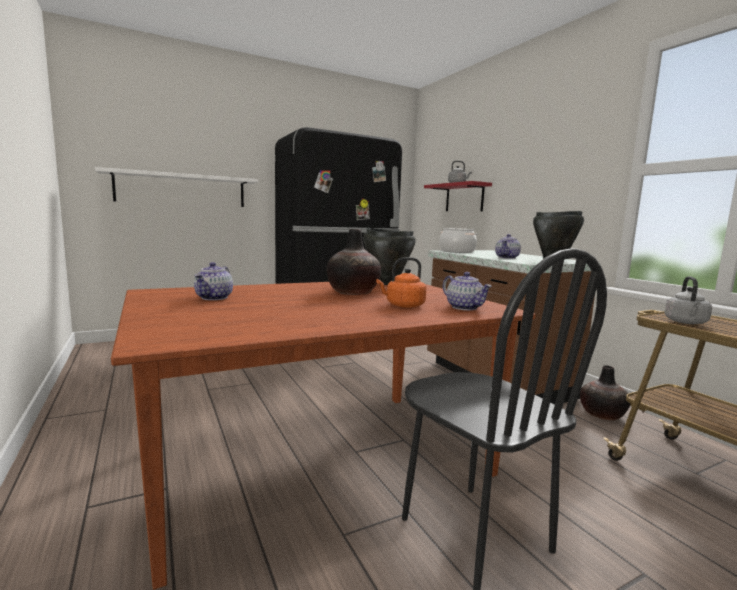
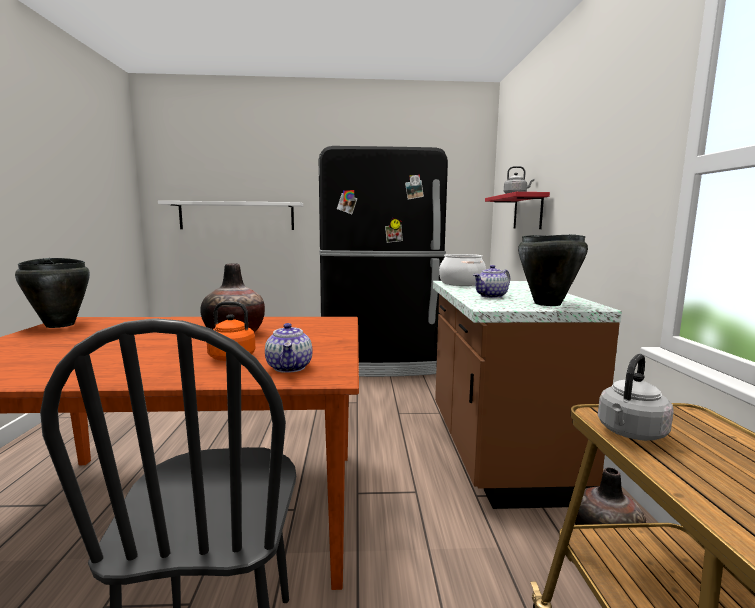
camera: 25 degrees right, 0 degrees up
teapot [194,262,233,300] -> none
black cooking pot [363,228,416,285] -> black cooking pot moved to [15,258,90,328]

